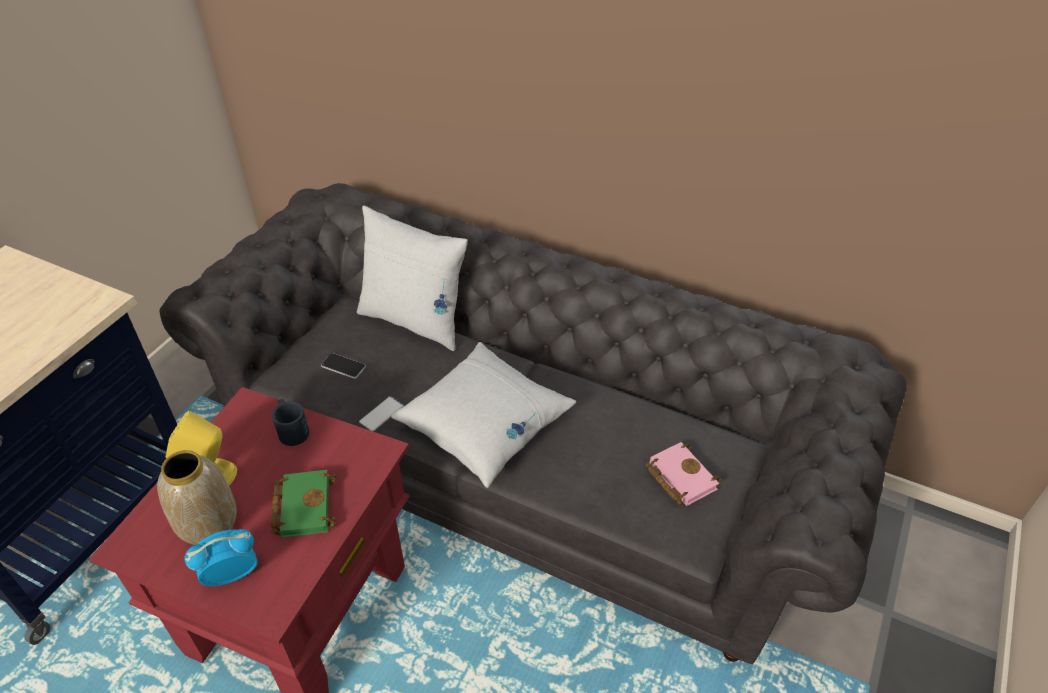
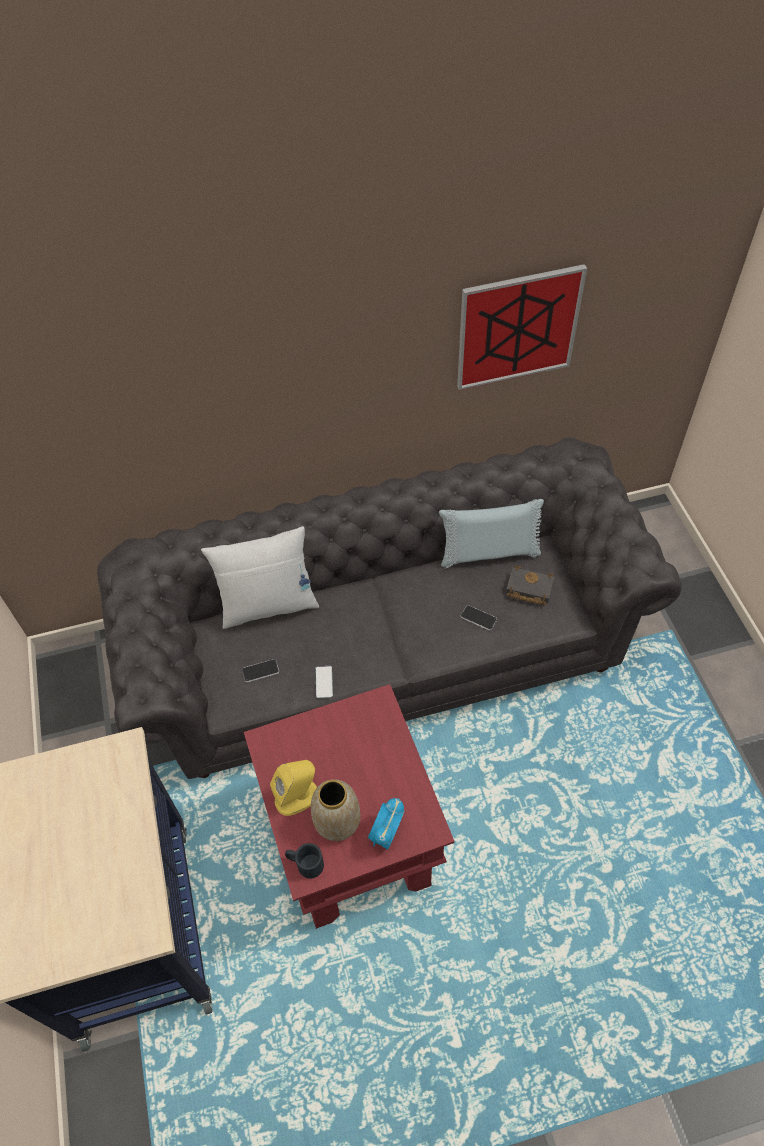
camera: 40 degrees left, 10 degrees up
green book [271,470,336,538] -> none
black mug [272,399,310,446] -> black mug moved to [285,843,324,879]
grey pillow [391,342,576,488] -> none
pink book [646,442,722,506] -> black book [506,565,554,605]
none -> blue pillow [439,499,544,568]
none -> picture [457,264,587,390]
none -> phone [460,605,497,631]

